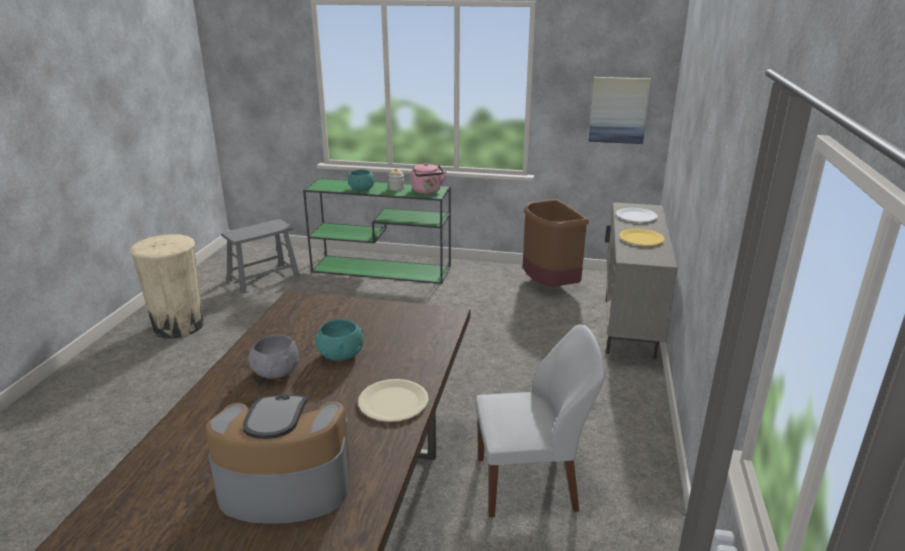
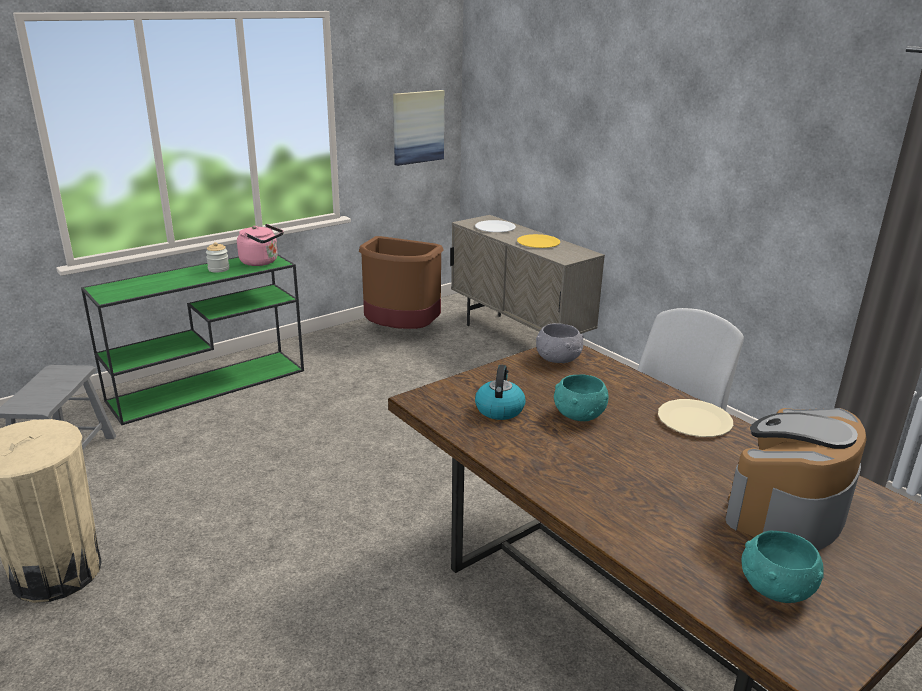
camera: 50 degrees left, 0 degrees up
grey bowl [248,335,299,379] -> grey bowl moved to [536,323,584,363]
turquoise bowl [348,169,375,191] -> turquoise bowl moved to [742,530,824,603]
none -> kettle [475,365,526,420]

